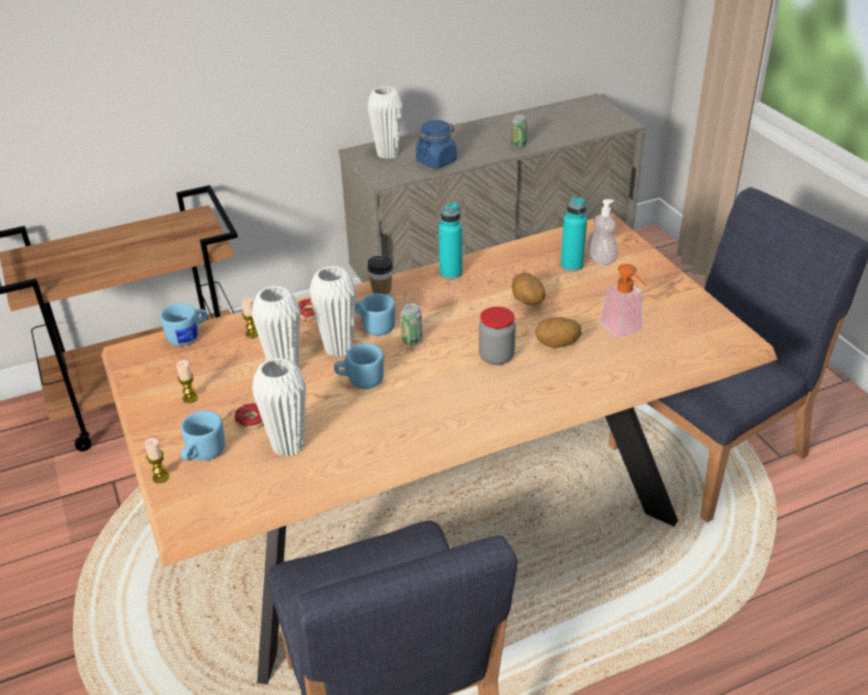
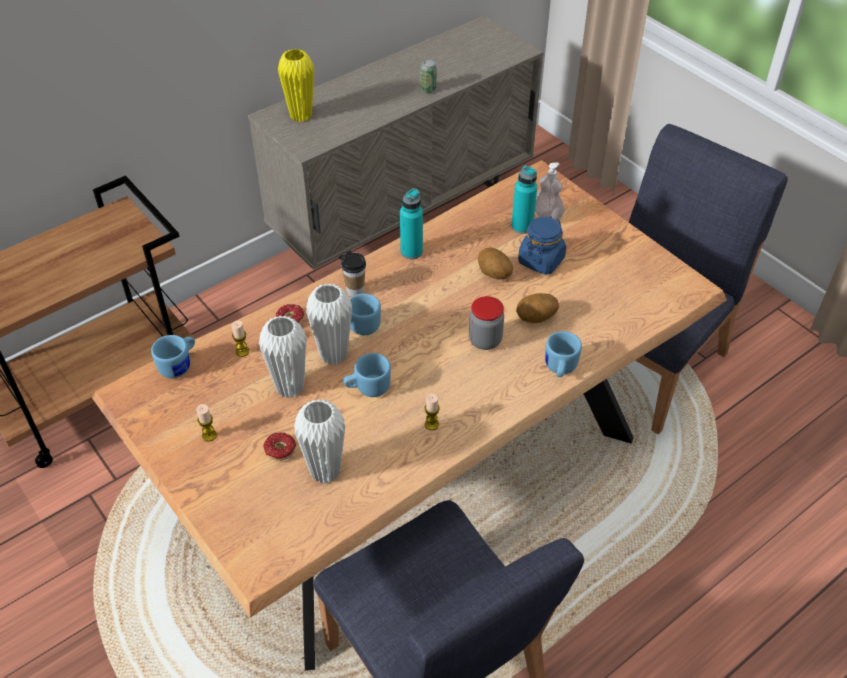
camera: 15 degrees left, 10 degrees up
candle [144,438,169,483] -> candle moved to [425,393,440,430]
blue mug [181,411,225,461] -> blue mug moved to [545,331,582,377]
white vase [367,86,402,159] -> yellow vase [278,49,314,122]
can [400,303,423,345] -> none
blue jar [416,120,457,168] -> blue jar moved to [518,216,566,275]
soap dispenser [601,264,646,338] -> none

